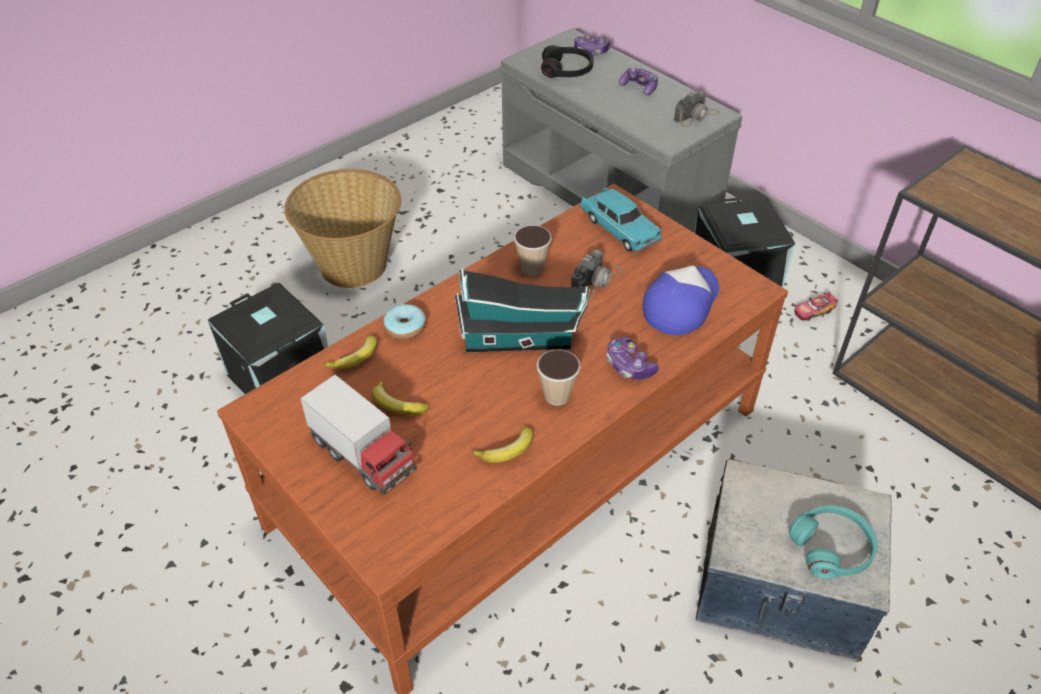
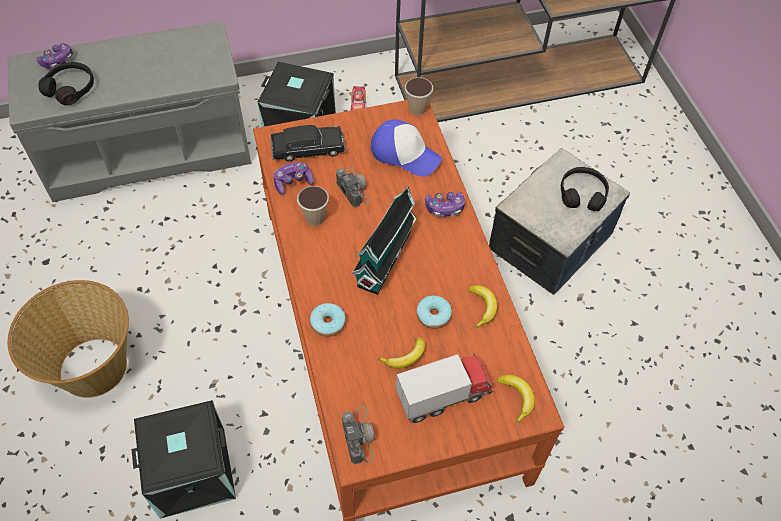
camera: 65 degrees left, 10 degrees up
banana [322,336,377,370] -> banana moved to [497,374,535,424]
cup [537,349,581,406] -> cup moved to [405,78,433,115]
turquoise toy car [580,188,662,252] -> black toy car [270,125,346,162]
game controller [619,67,658,96] -> game controller moved to [273,163,314,195]
cap [643,266,719,335] -> cap turned 150 degrees clockwise [371,119,442,177]
camera [674,91,720,127] -> camera moved to [342,406,375,464]
turquoise headphones [789,505,878,579] -> black headphones [561,167,609,211]
none -> donut [416,295,452,329]

